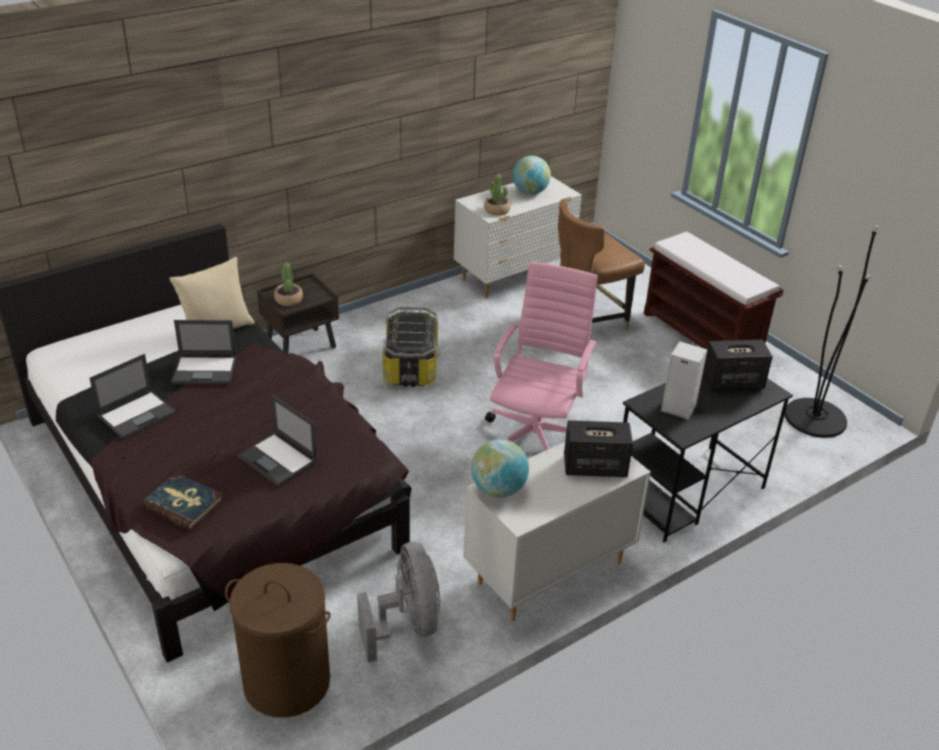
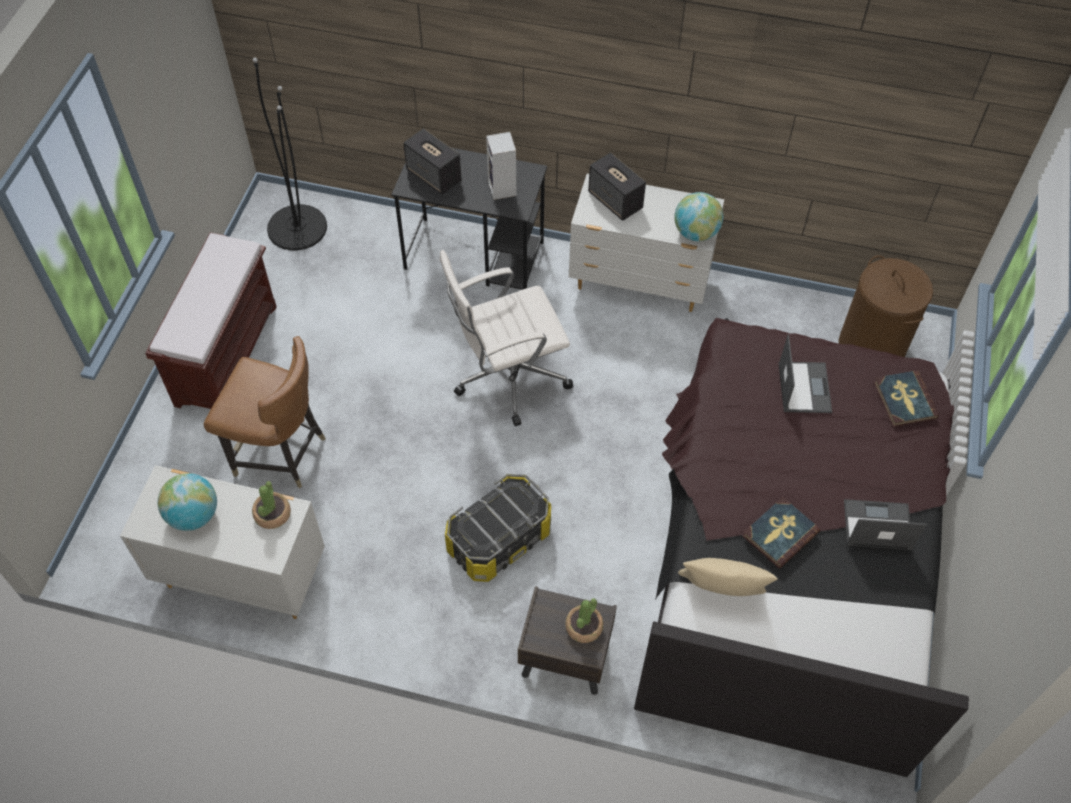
camera: 130 degrees left, 20 degrees up
laptop [171,320,237,384] -> book [742,497,820,569]
grey fan [357,542,440,662] -> none
pink office chair [485,261,598,451] -> white office chair [440,250,573,426]

